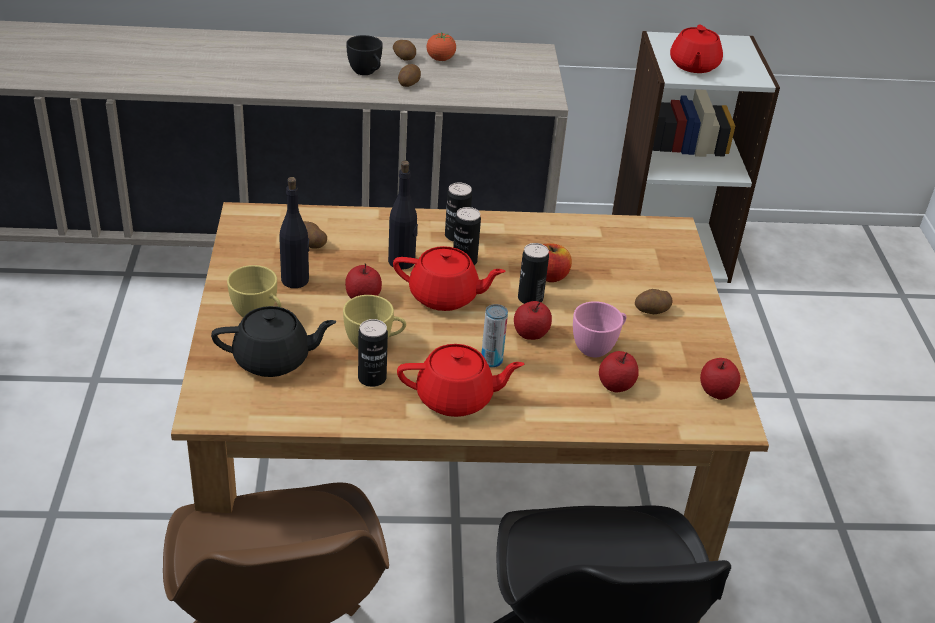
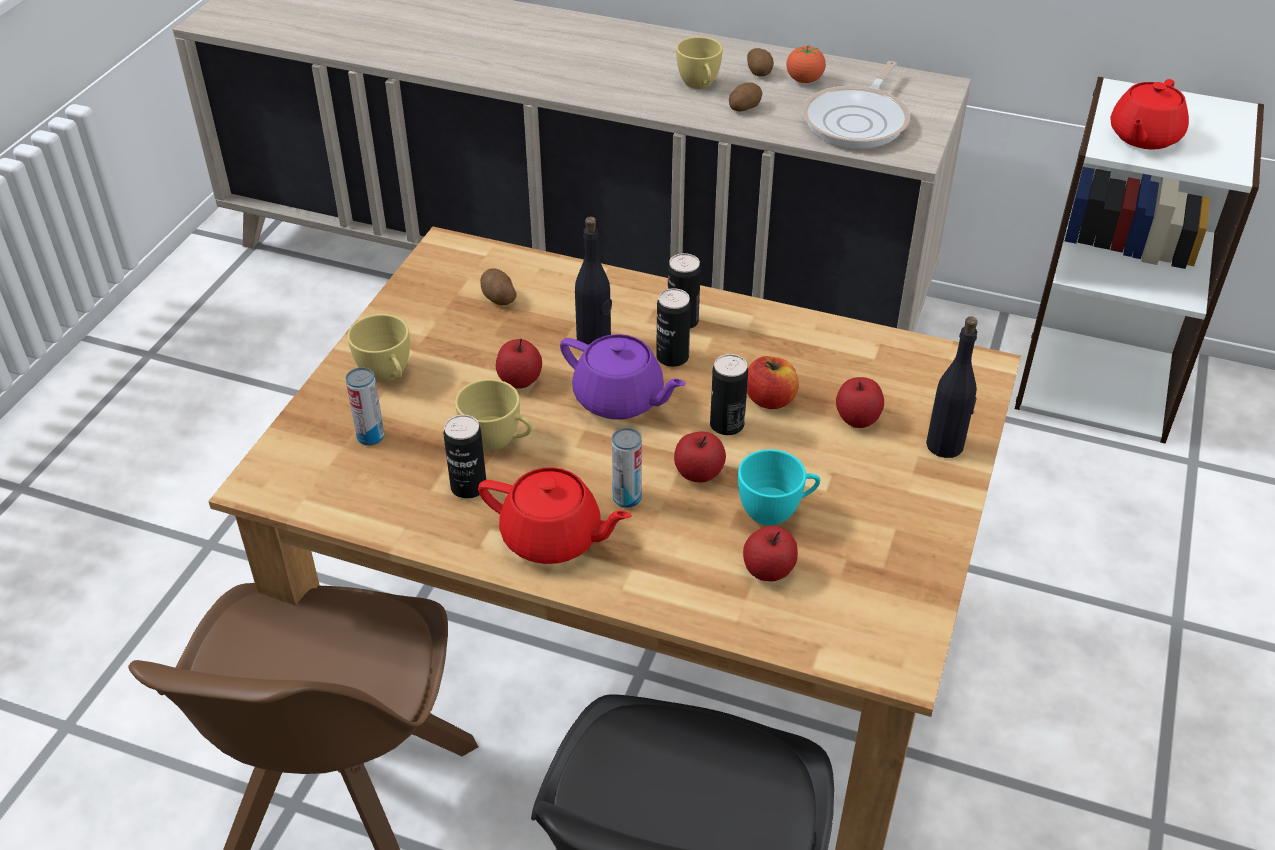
camera: 25 degrees right, 5 degrees up
black teapot [211,306,336,377] -> can [346,367,385,446]
black bottle [279,177,309,288] -> black bottle moved to [926,316,978,458]
black cup [346,35,383,75] -> yellow cup [676,37,723,89]
red teapot [393,246,506,311] -> purple teapot [560,334,686,420]
pink cup [573,301,627,357] -> turquoise cup [738,449,820,525]
potato [635,289,672,314] -> none
apple [700,358,740,400] -> apple moved to [836,377,884,428]
none -> frying pan [802,61,910,148]

